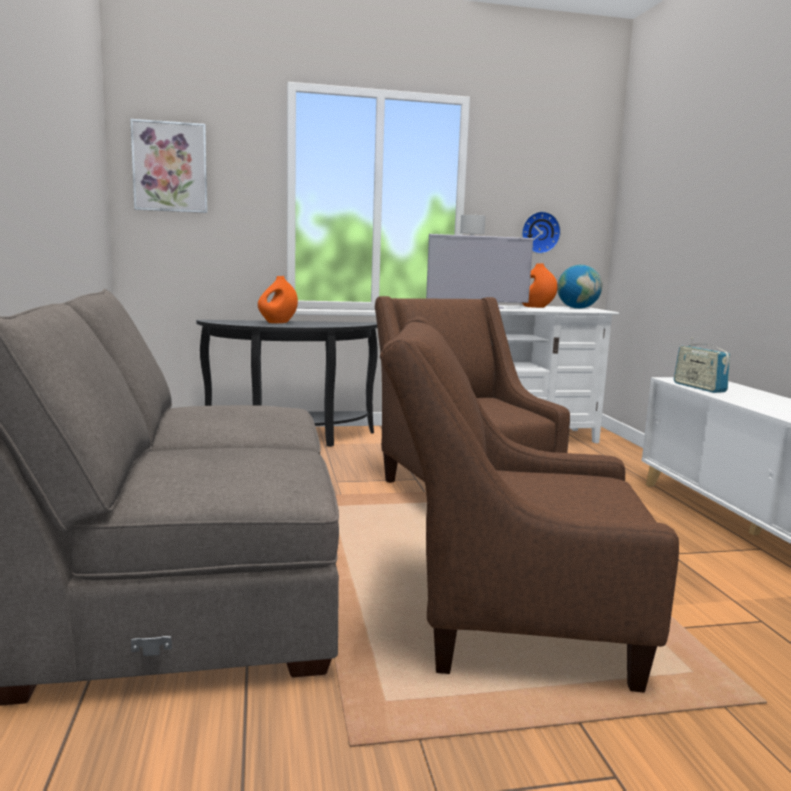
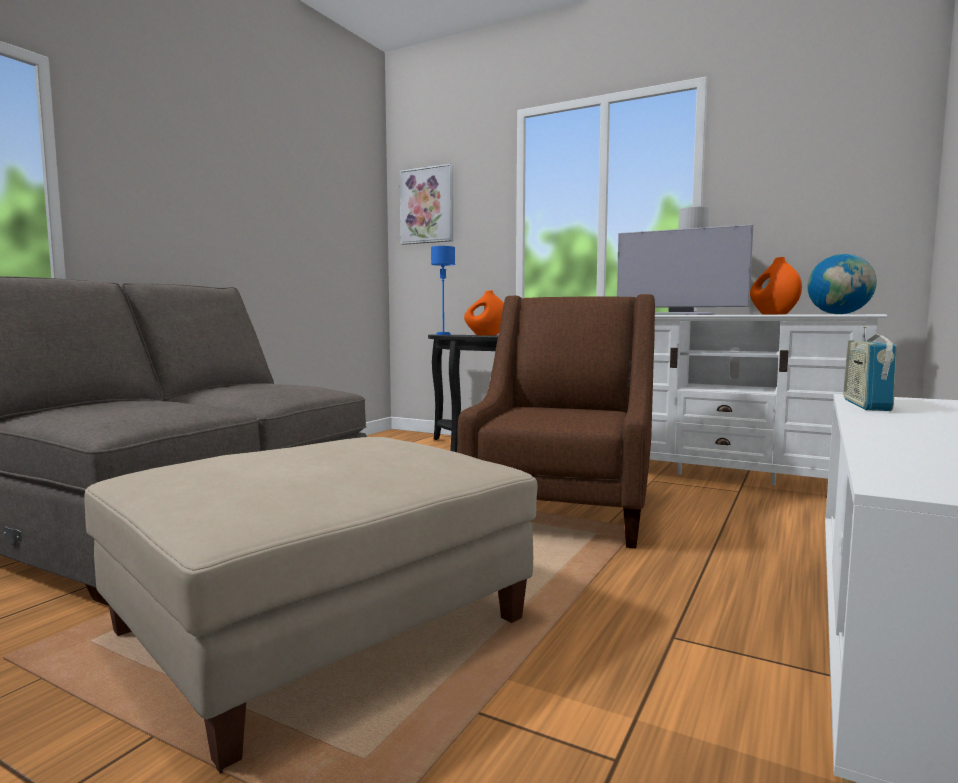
camera: 40 degrees right, 5 degrees down
brown armchair [380,317,679,692] -> beige ottoman [85,437,537,774]
wall clock [522,211,561,254] -> none
none -> blue table lamp [431,246,455,335]

